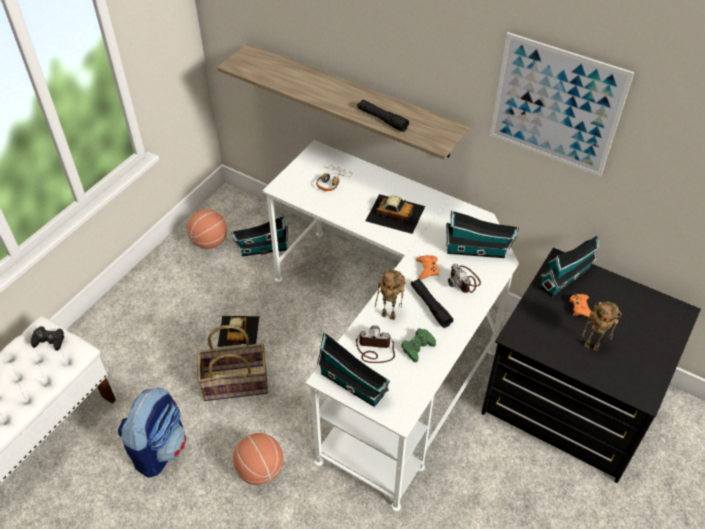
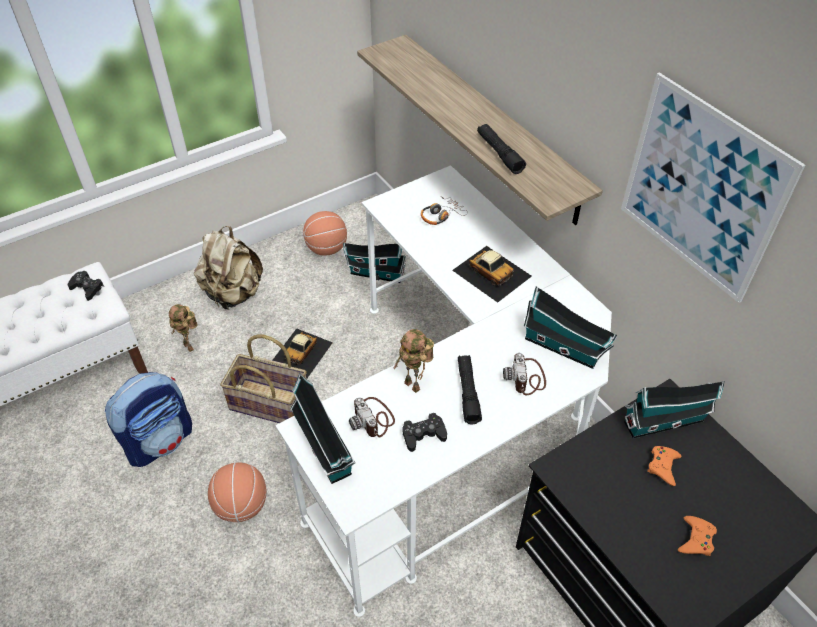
camera: 25 degrees right, 0 degrees up
camera [356,325,395,363] -> camera turned 150 degrees counterclockwise [349,397,395,437]
green game controller [401,328,436,362] -> black game controller [403,413,447,452]
orange game controller [416,255,439,280] -> orange game controller moved to [678,516,717,556]
toy robot [582,301,622,351] -> toy robot moved to [169,304,197,352]
none -> beige backpack [194,226,263,310]

